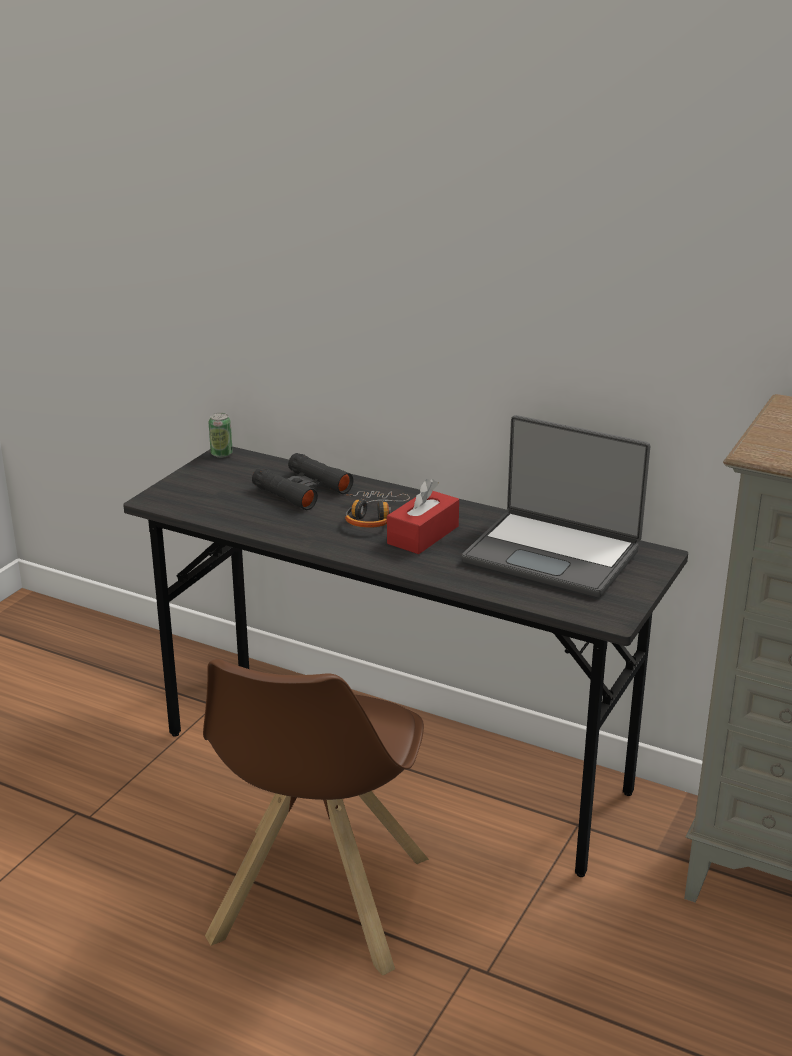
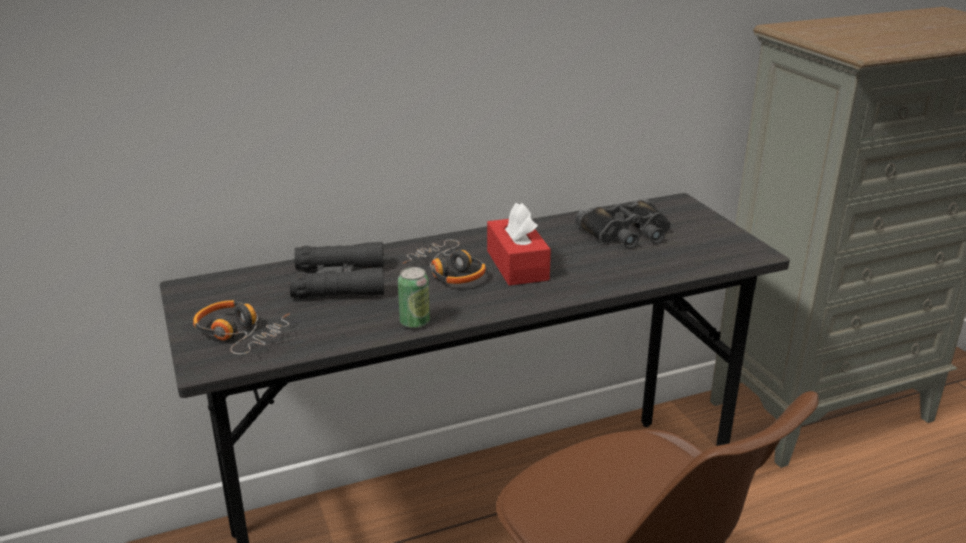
camera: 50 degrees left, 0 degrees up
can [209,413,233,458] -> can moved to [398,267,430,329]
laptop [462,415,650,597] -> black binoculars [575,199,671,249]
none -> headphones [193,300,290,354]

